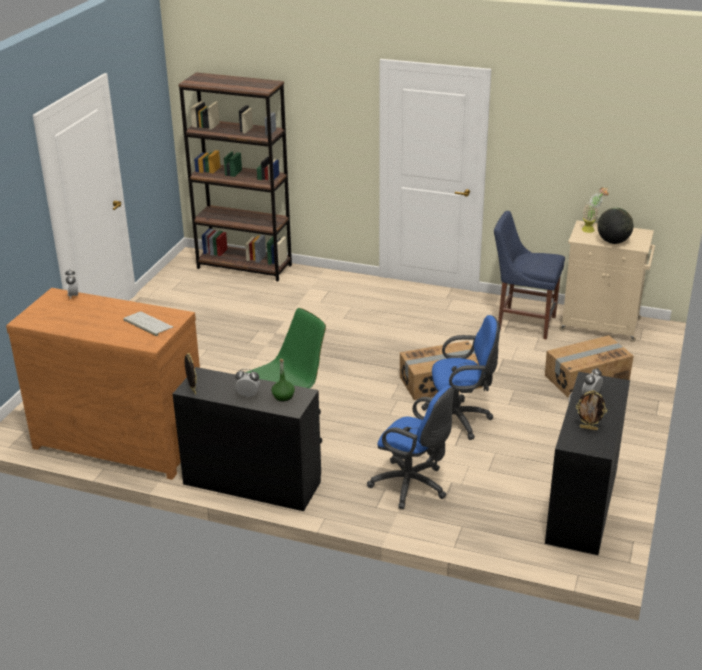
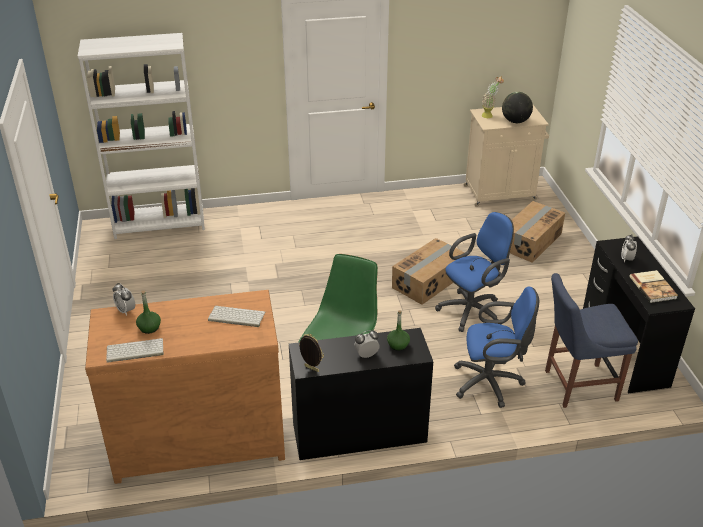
camera: 30 degrees left, 5 degrees up
brown bookcase [178,72,292,281] -> white bookcase [78,33,205,239]
blue chair [494,211,565,340] -> blue chair moved to [545,273,638,408]
picture frame [576,390,607,430] -> book [629,270,678,303]
none -> keyboard [106,338,164,362]
none -> green bottle [136,290,161,334]

